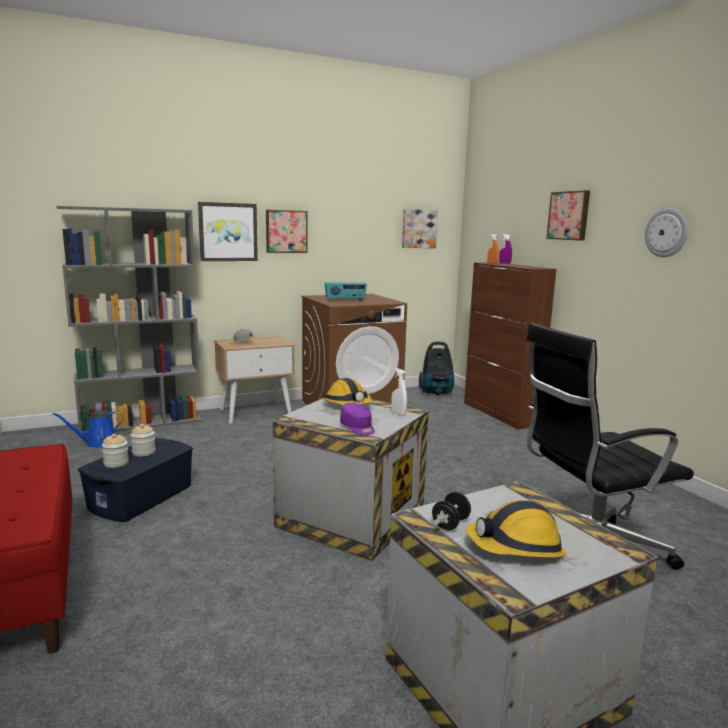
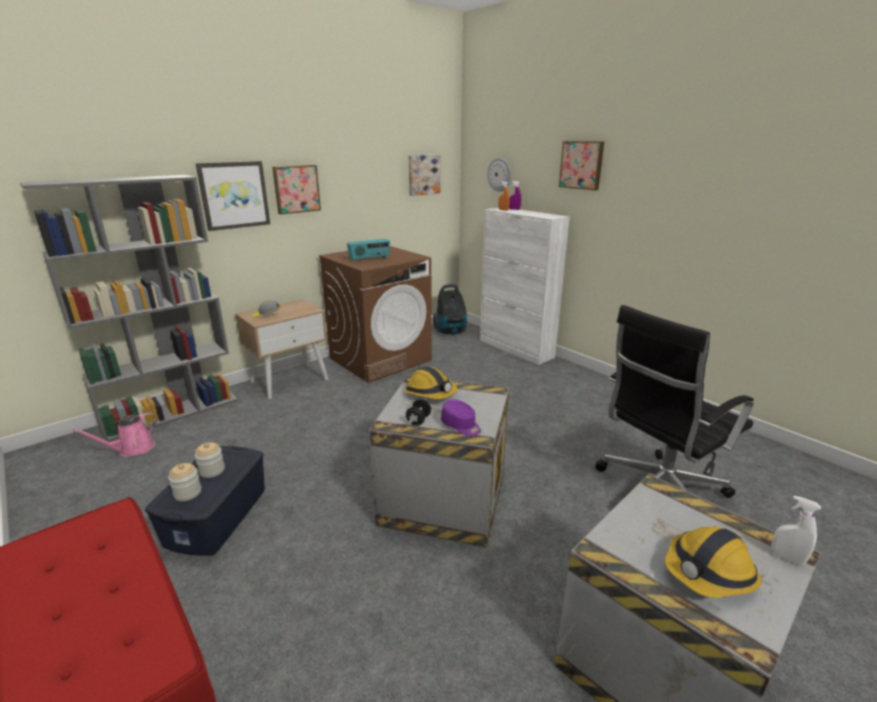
camera: 15 degrees left, 10 degrees up
blue watering can [52,410,124,447] -> pink watering can [73,412,157,457]
white spray bottle [391,368,407,416] -> white spray bottle moved to [771,496,821,565]
black dumbbell [432,492,471,530] -> black dumbbell moved to [406,399,431,426]
brown cabinet [464,262,556,430] -> white cabinet [480,208,570,365]
wall clock [645,208,688,257] -> wall clock moved to [487,157,511,192]

